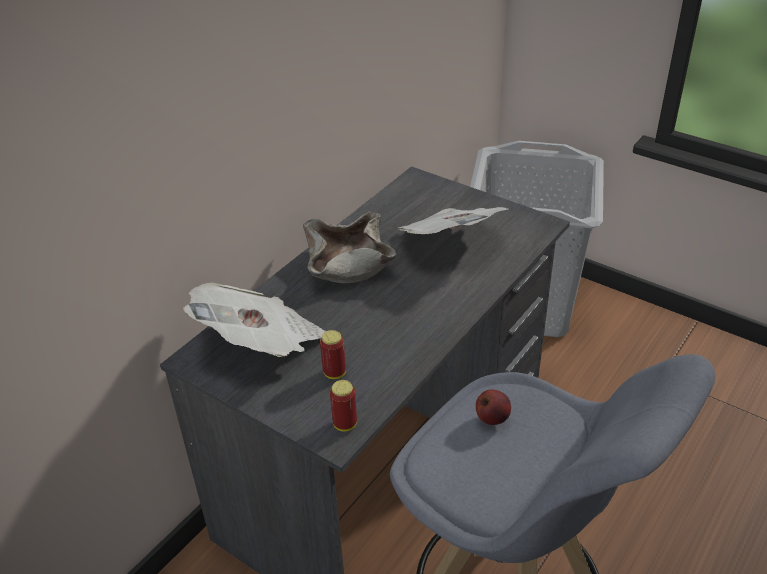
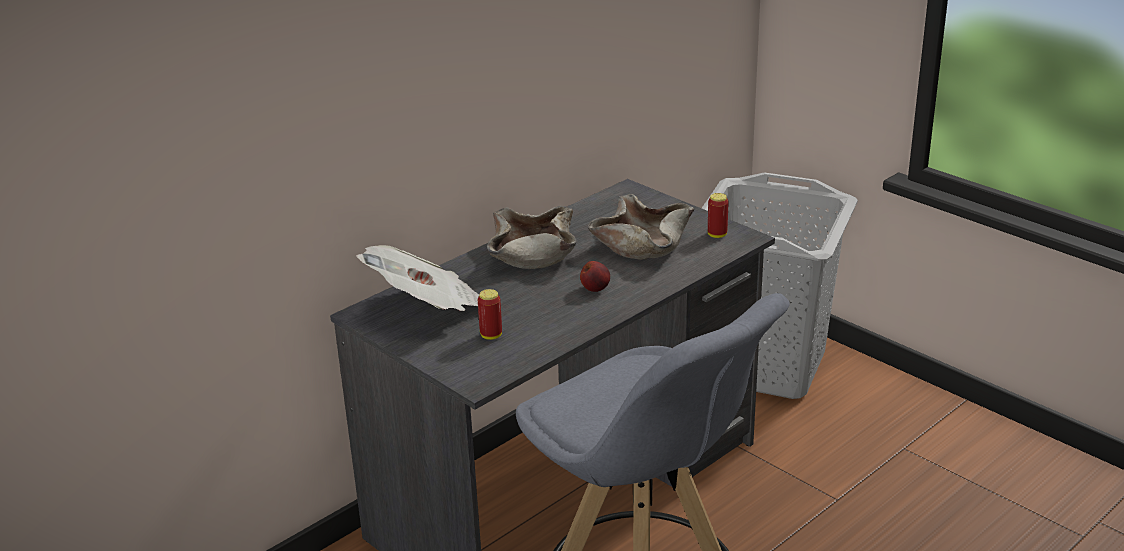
camera: 10 degrees right, 10 degrees down
can [330,380,357,431] -> can moved to [708,193,729,238]
newspaper [398,207,508,234] -> beige bowl [588,194,694,260]
apple [476,390,511,425] -> apple moved to [580,261,610,292]

